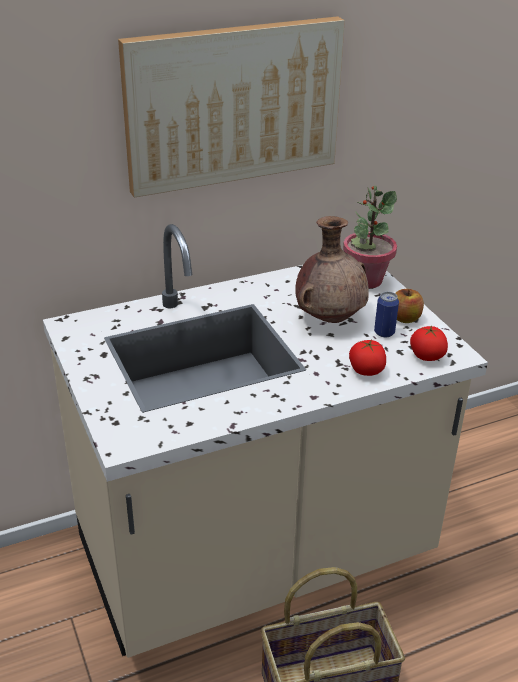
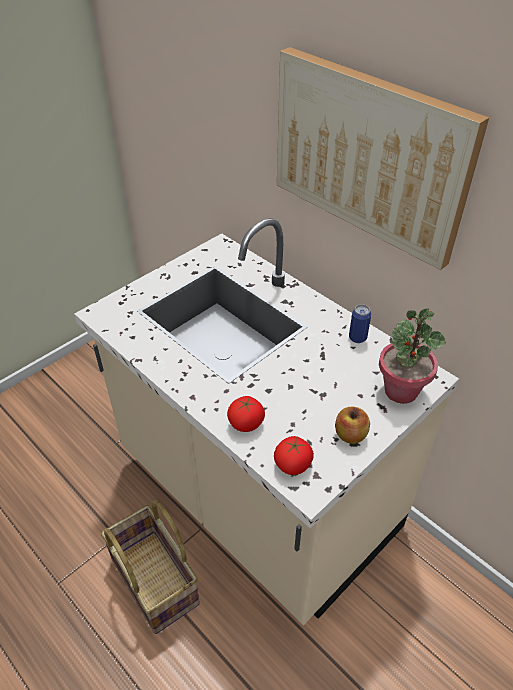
camera: 70 degrees right, 10 degrees up
brown vase [295,216,369,323] -> none
can [374,292,399,337] -> can moved to [349,304,371,343]

